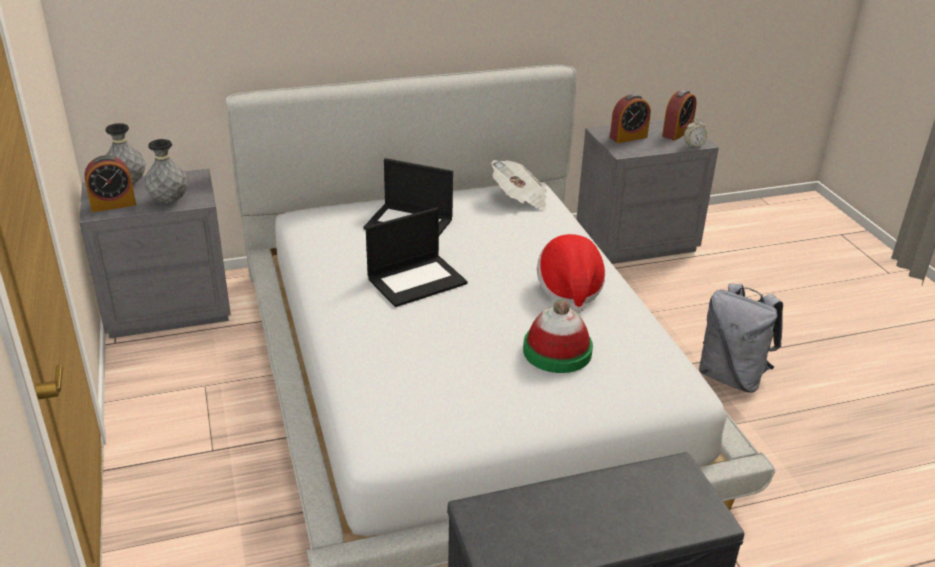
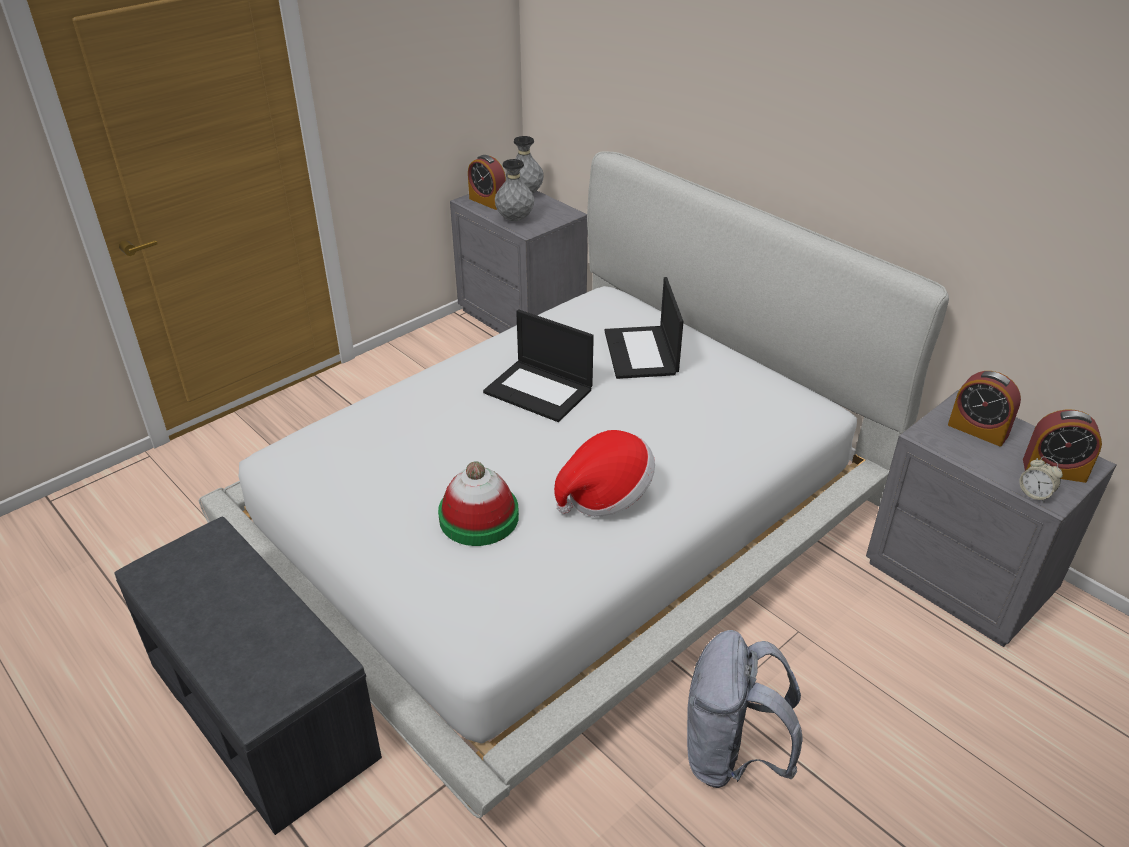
camera: 65 degrees right, 5 degrees up
newspaper [491,160,547,209] -> none

